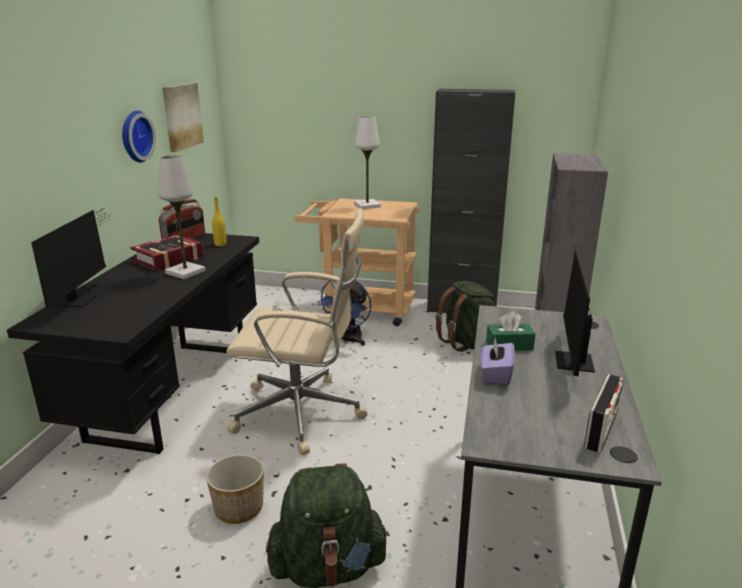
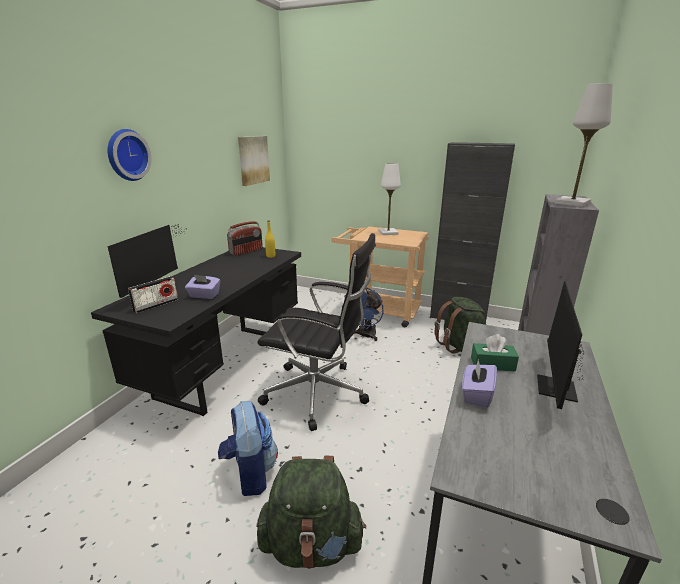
camera: 10 degrees right, 0 degrees up
wall clock [122,111,156,163] -> wall clock moved to [108,129,152,181]
book [130,235,204,271] -> none
white table lamp [158,155,206,279] -> white table lamp moved to [555,83,613,207]
planter [206,454,264,524] -> backpack [218,401,278,496]
beige office chair [226,208,367,455] -> black office chair [258,233,376,431]
radio [584,374,624,453] -> radio moved to [128,276,178,313]
none -> purple tissue box [185,275,220,299]

